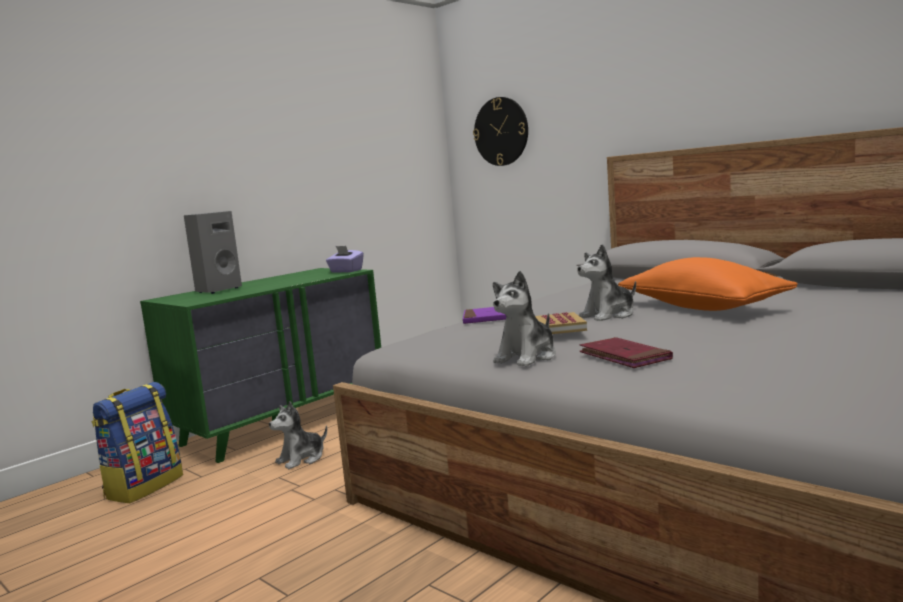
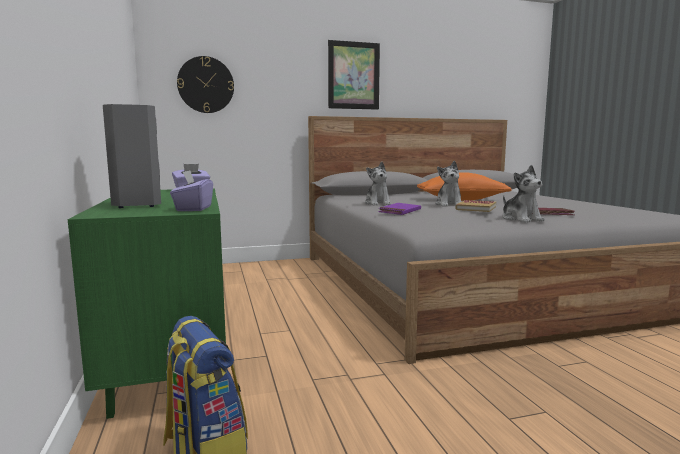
camera: 60 degrees left, 0 degrees up
plush toy [269,401,327,469] -> plush toy moved to [365,162,391,206]
none -> purple tissue box [170,171,213,211]
none -> picture [328,40,380,110]

